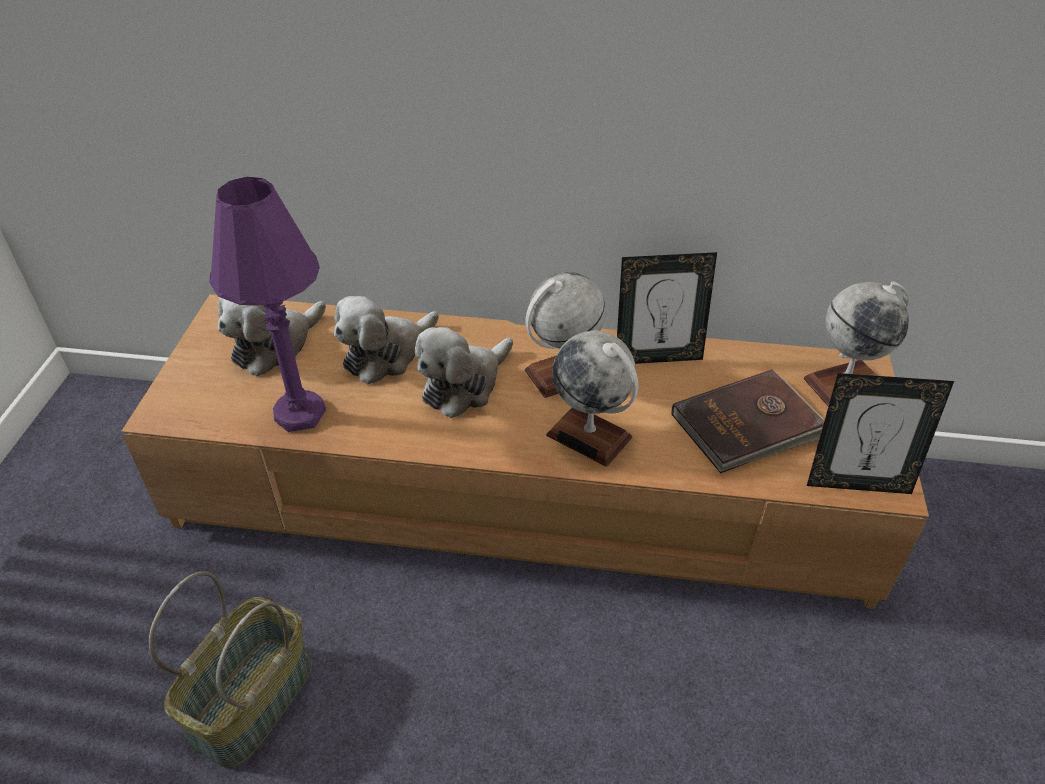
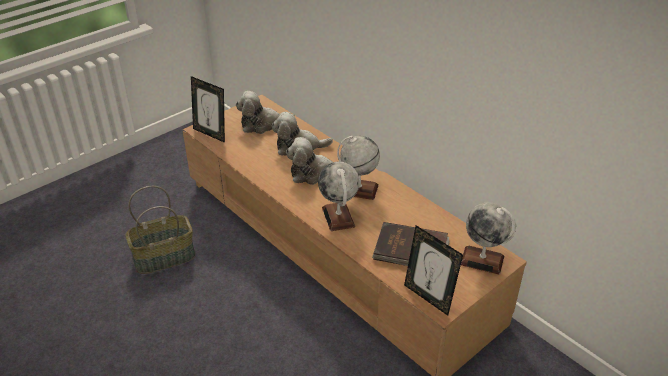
camera: 40 degrees right, 5 degrees down
purple table lamp [209,177,326,432] -> none
picture frame [617,252,717,364] -> picture frame moved to [191,76,225,143]

